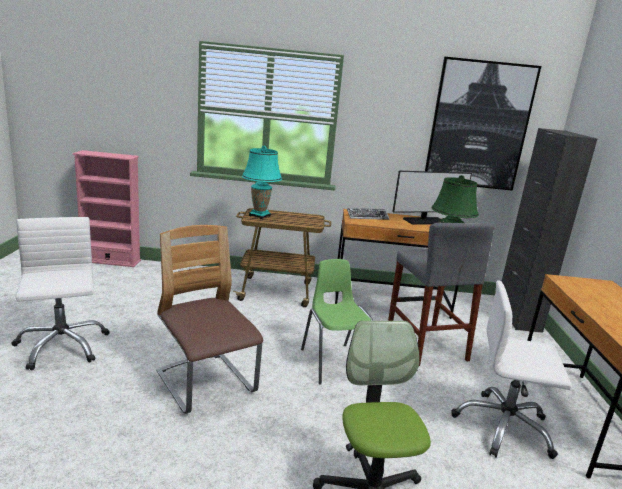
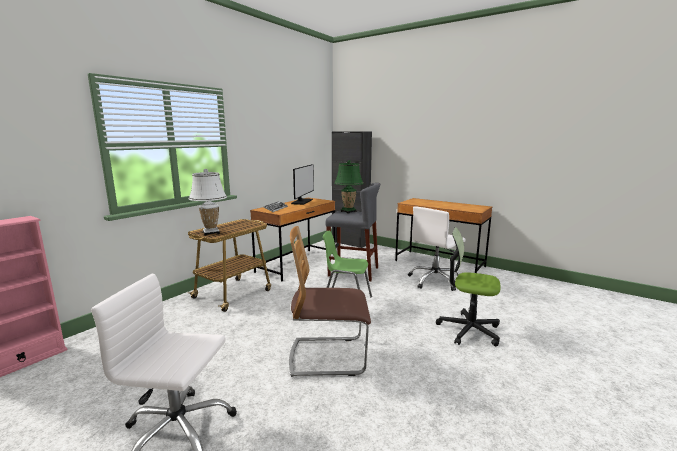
camera: 55 degrees left, 5 degrees down
turquoise table lamp [242,146,282,219] -> white table lamp [189,169,227,236]
picture [425,57,541,191] -> none

